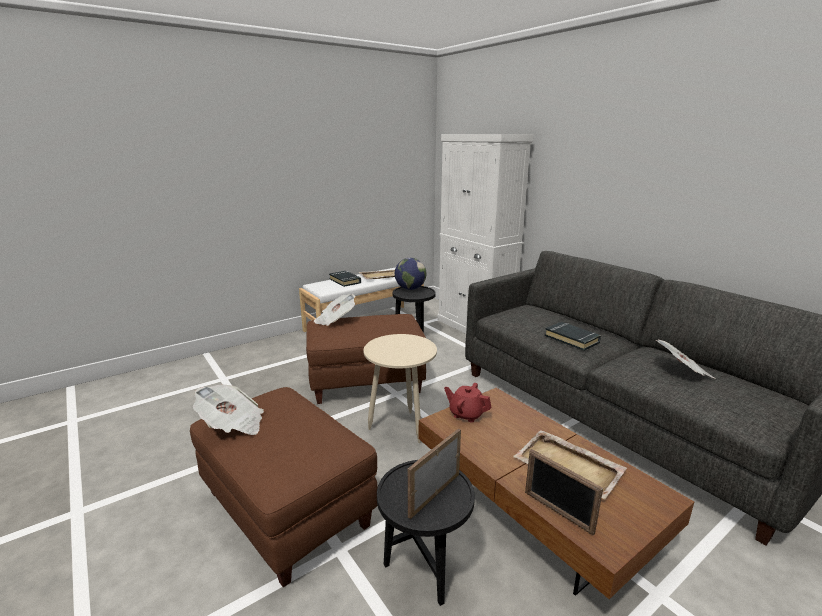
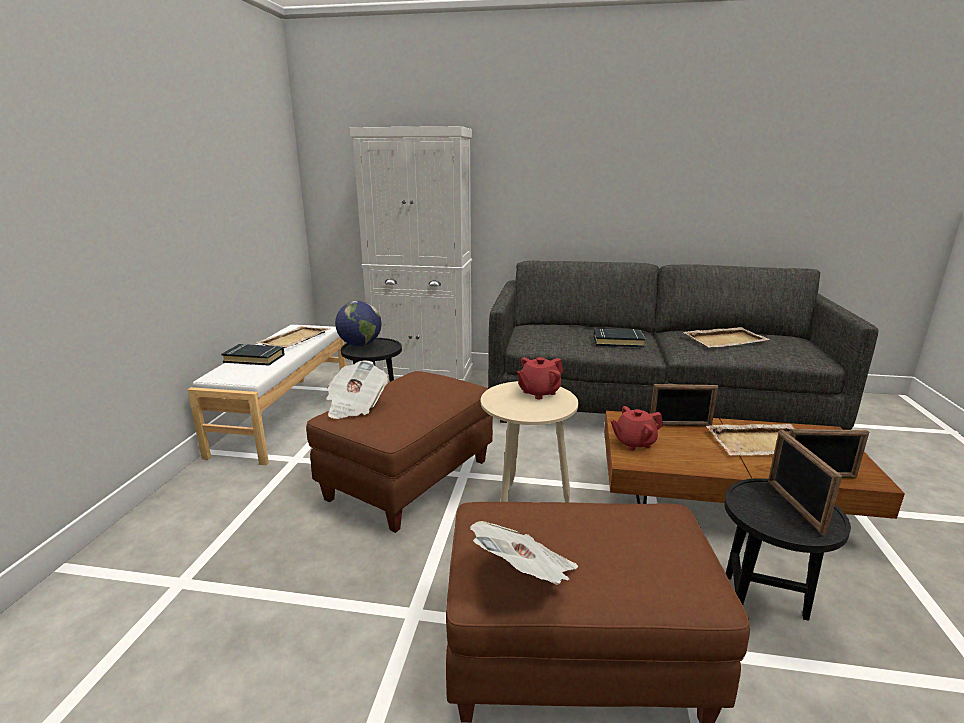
camera: 45 degrees left, 0 degrees up
newspaper [656,339,716,379] -> beige tray [683,327,770,347]
none -> red teapot [517,357,563,399]
none -> picture frame [650,384,718,426]

